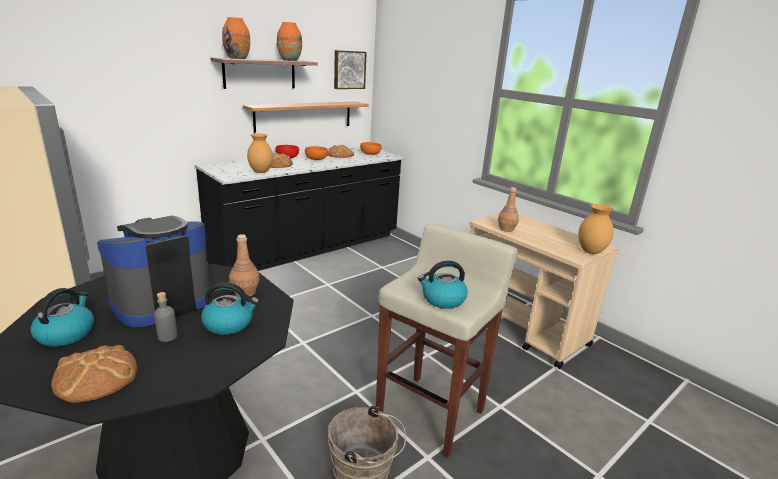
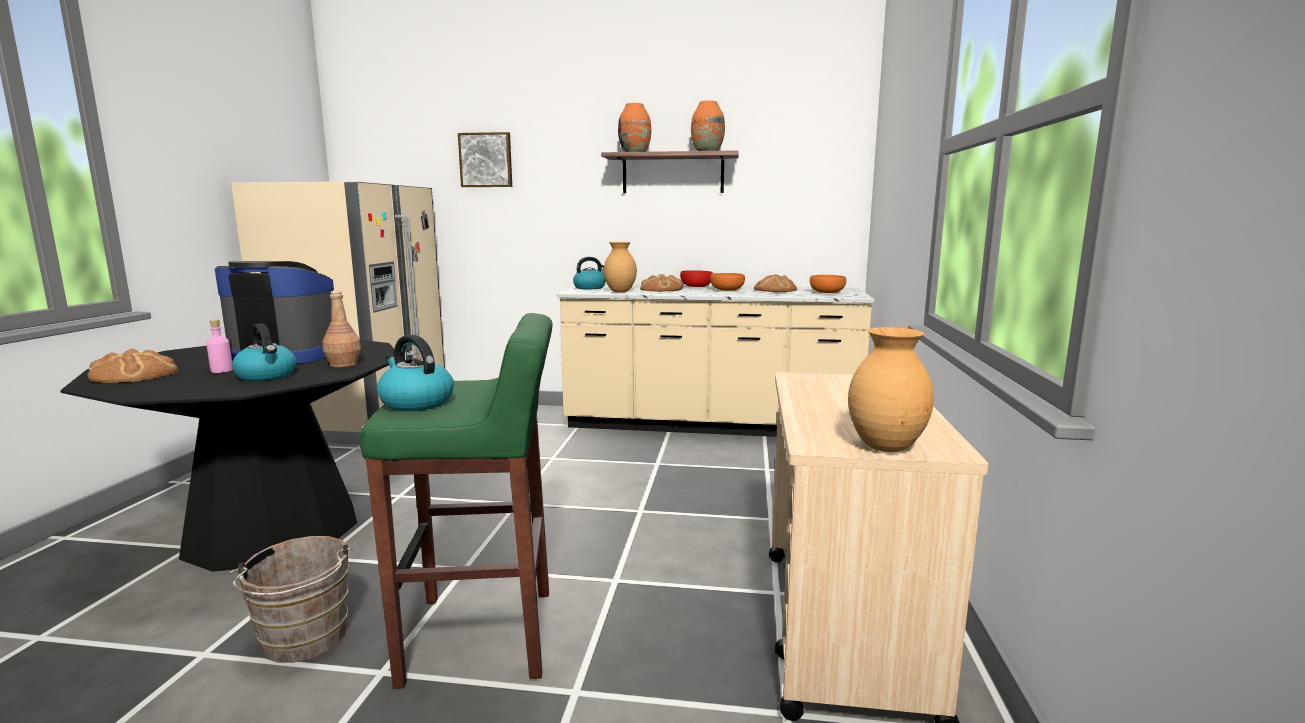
camera: 50 degrees right, 10 degrees down
kettle [30,288,94,347] -> kettle moved to [573,257,606,289]
grey bottle [154,292,178,342] -> pink bottle [206,320,233,373]
black counter [195,147,405,271] -> beige counter [557,284,875,437]
shelf [243,101,368,133] -> none
picture [334,50,367,89] -> picture moved to [458,132,512,187]
beige stool [376,224,518,458] -> green stool [360,313,552,689]
brown bottle [498,187,519,232] -> none

